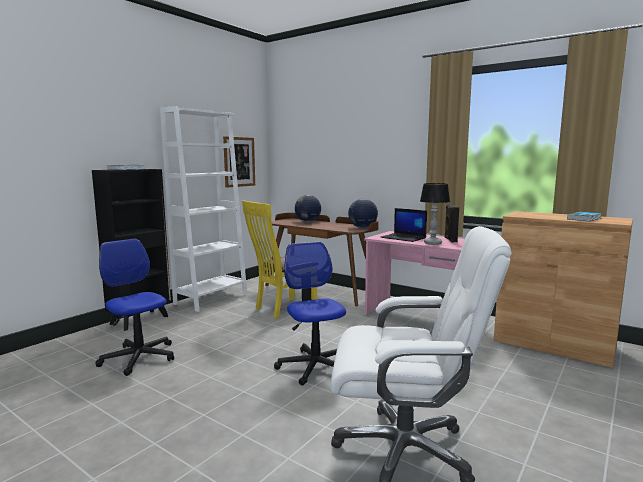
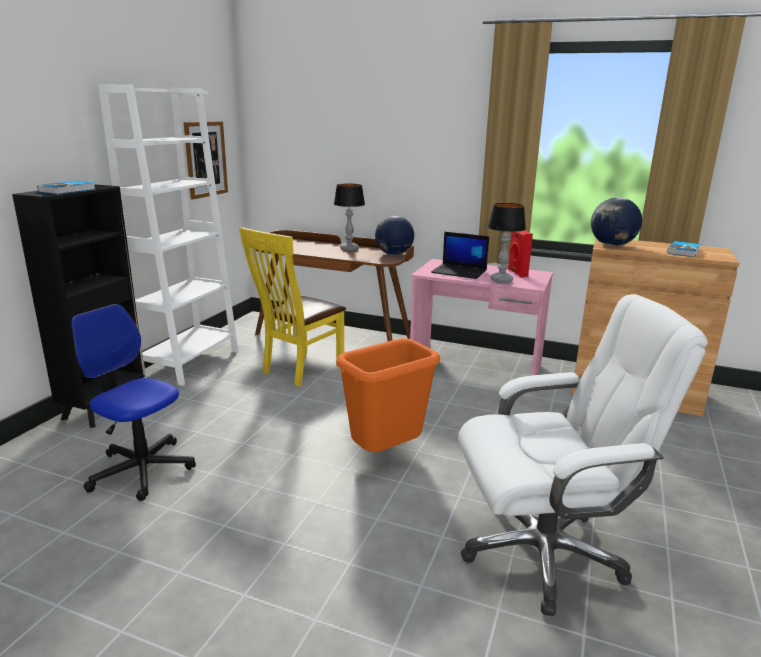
camera: 15 degrees left, 10 degrees up
office chair [274,242,346,385] -> orange trash can [336,338,440,452]
globe [295,195,321,222] -> globe moved to [591,197,642,246]
black speaker [444,205,459,242] -> red speaker [508,230,533,278]
none -> table lamp [334,183,365,251]

